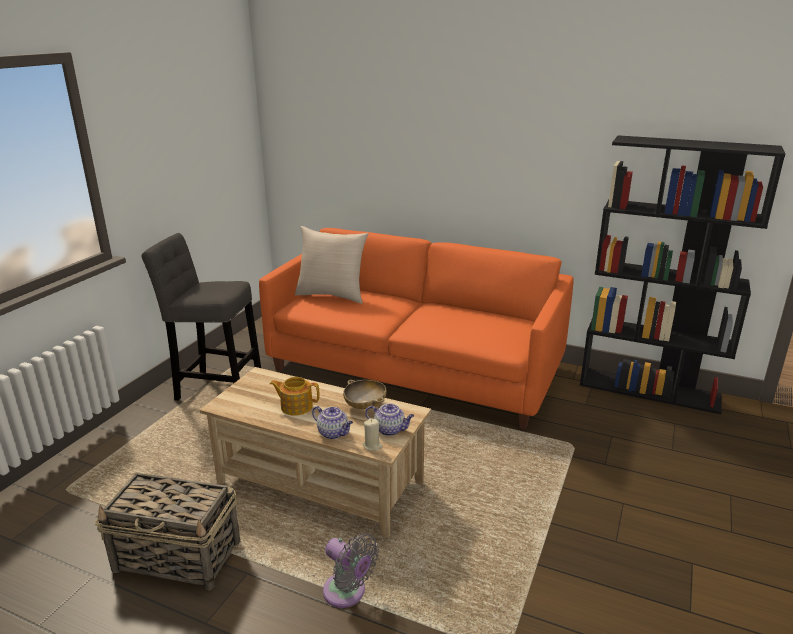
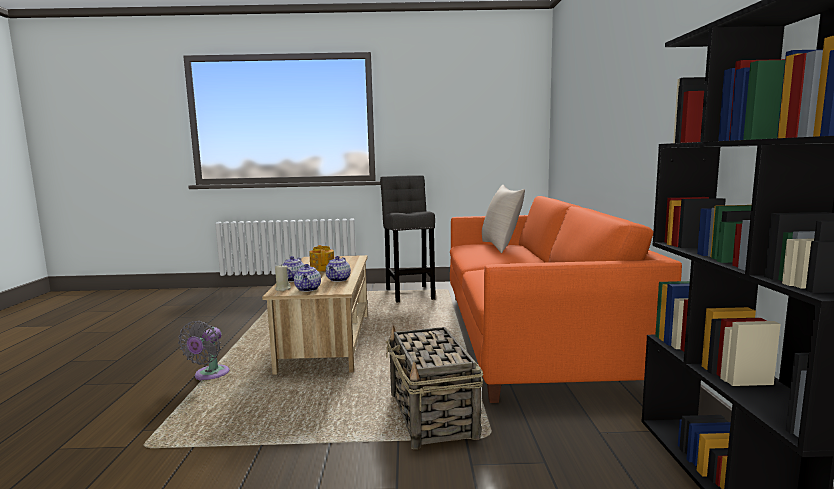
camera: 65 degrees right, 15 degrees down
basket [95,473,240,590] -> basket moved to [386,325,483,449]
beige bowl [343,380,387,409] -> teapot [326,256,351,282]

